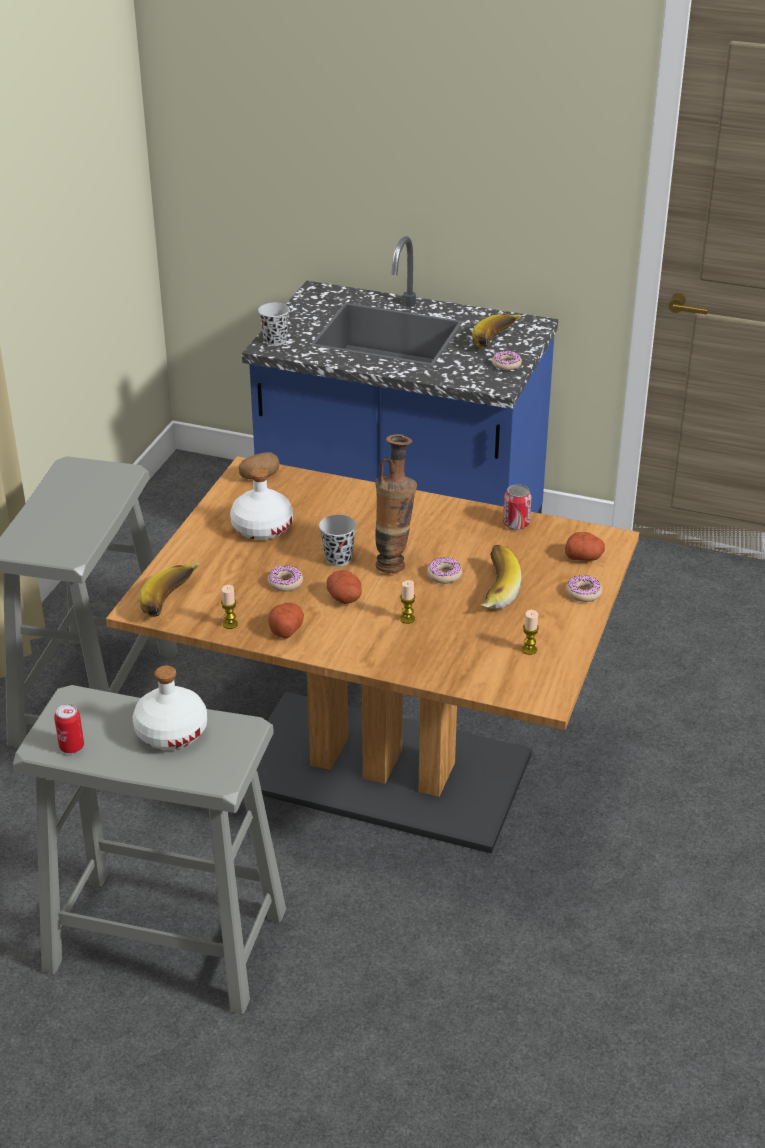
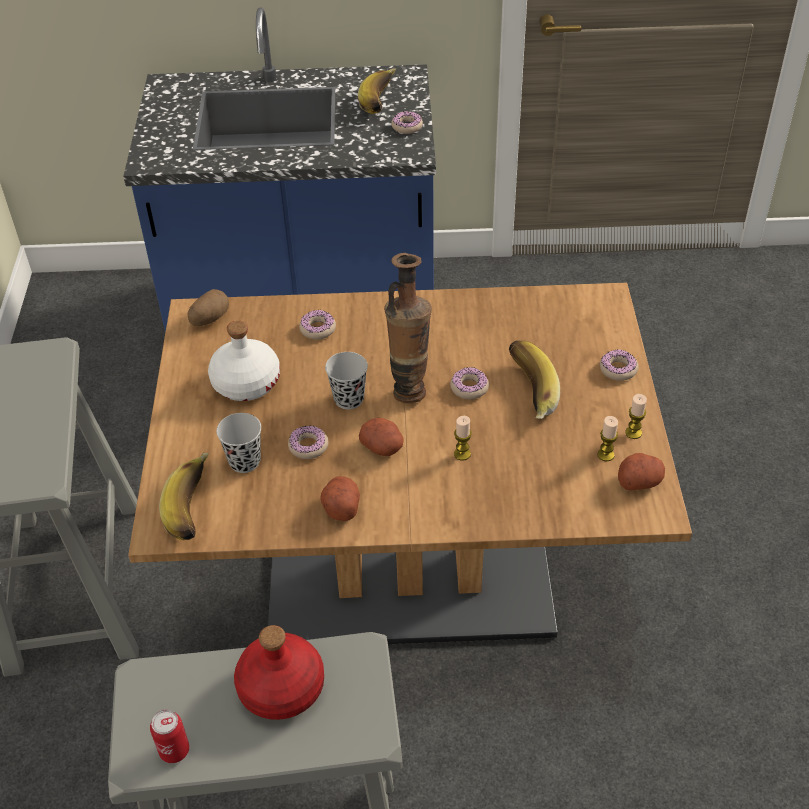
camera: 20 degrees left, 10 degrees up
white bottle [133,666,207,750] -> red bottle [234,625,324,720]
candle [221,585,238,629] -> candle moved to [625,394,647,439]
black cup [258,303,290,346] -> black cup moved to [216,413,261,473]
can [503,484,531,530] -> none
potato [565,532,605,561] -> potato moved to [618,453,665,491]
none -> donut [299,310,336,340]

